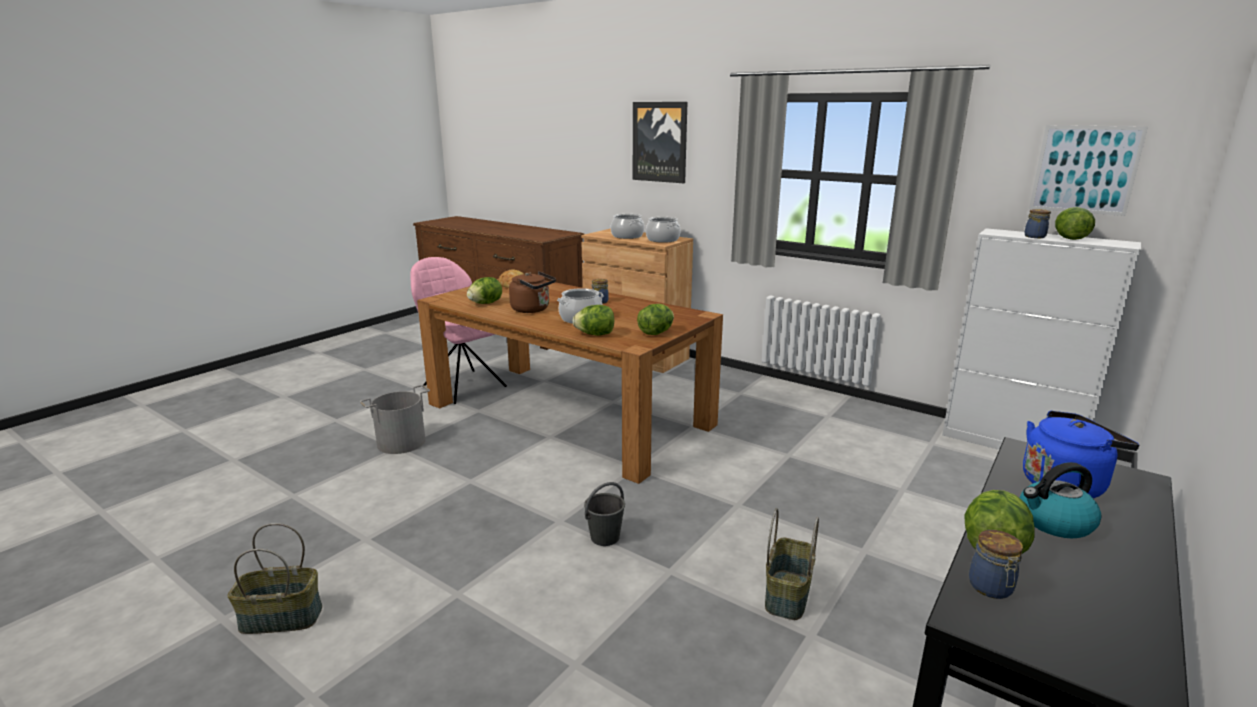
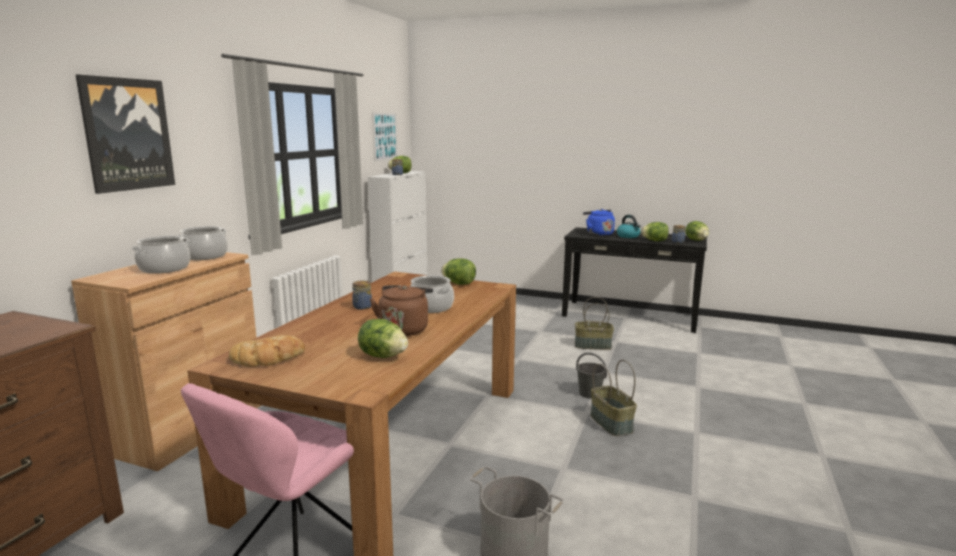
camera: 105 degrees left, 5 degrees down
basket [227,523,322,634] -> basket moved to [590,360,637,436]
lettuce [573,305,614,336] -> lettuce moved to [685,221,709,241]

